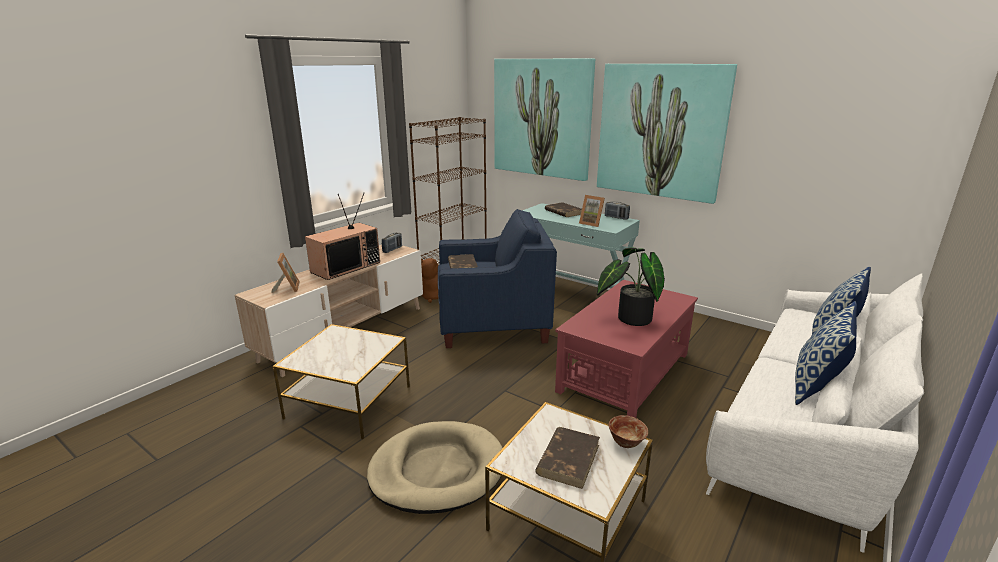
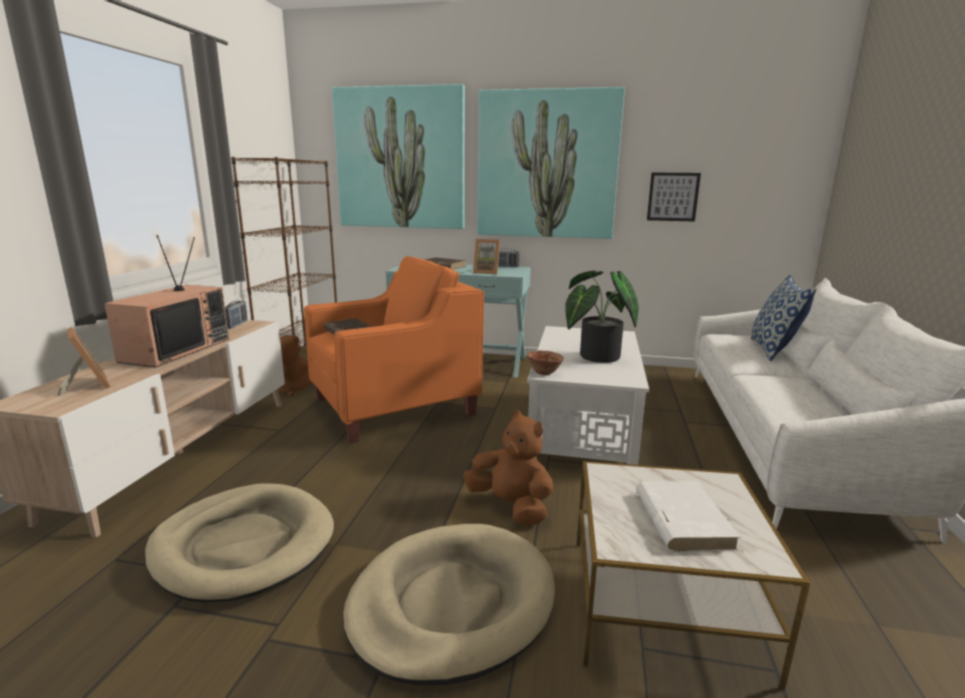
camera: 25 degrees left, 5 degrees down
side table [272,324,410,439] -> beige dog bed [145,483,334,603]
blue armchair [438,209,557,348] -> orange armchair [304,256,484,444]
brown book [535,427,600,489] -> white book [636,481,741,552]
red coffee table [555,280,698,418] -> white coffee table [527,326,649,465]
bowl [609,415,648,448] -> bowl moved to [527,351,564,375]
pillow [795,301,857,405] -> none
none -> brown plush toy [463,410,553,525]
none -> picture [647,173,701,222]

